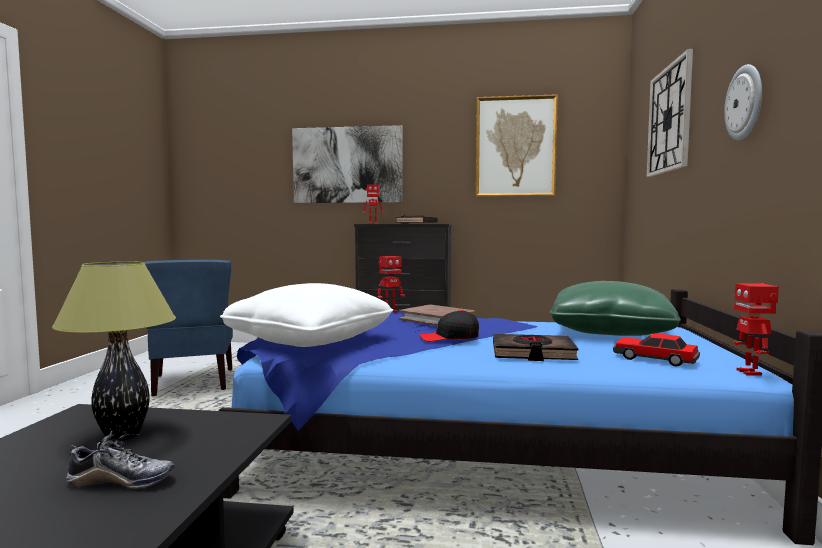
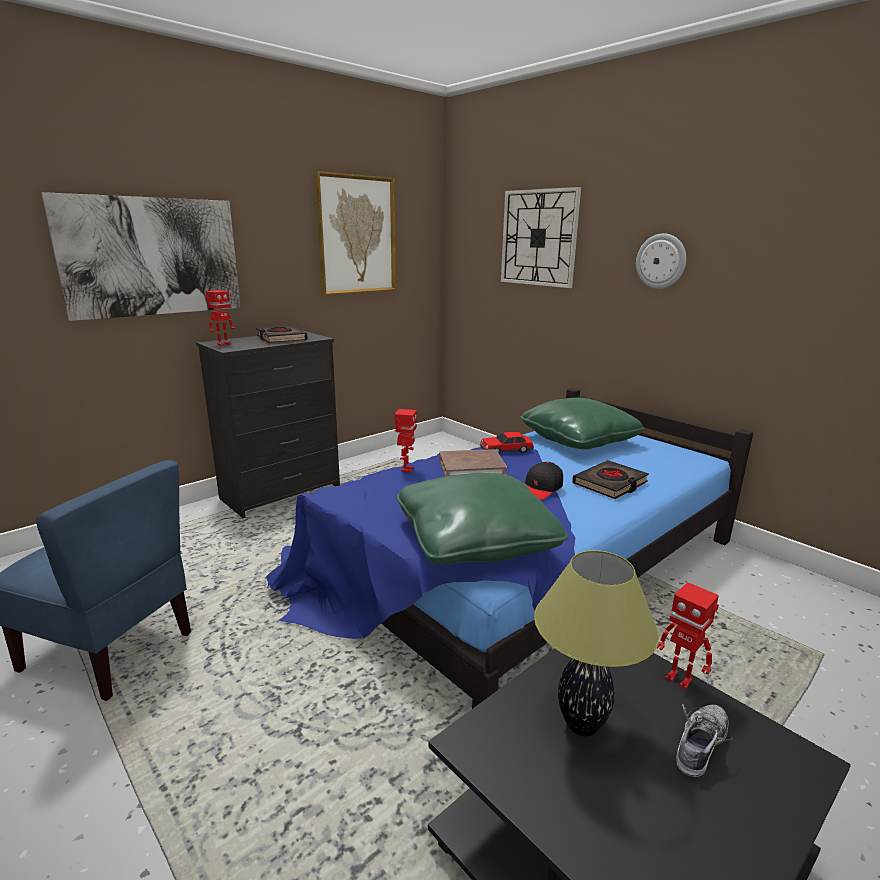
camera: 50 degrees left, 15 degrees up
white pillow [220,283,393,347] -> green pillow [397,473,568,565]
toy car [613,334,700,366] -> toy car moved to [480,432,534,454]
toy robot [733,283,779,375] -> toy robot moved to [657,582,719,690]

